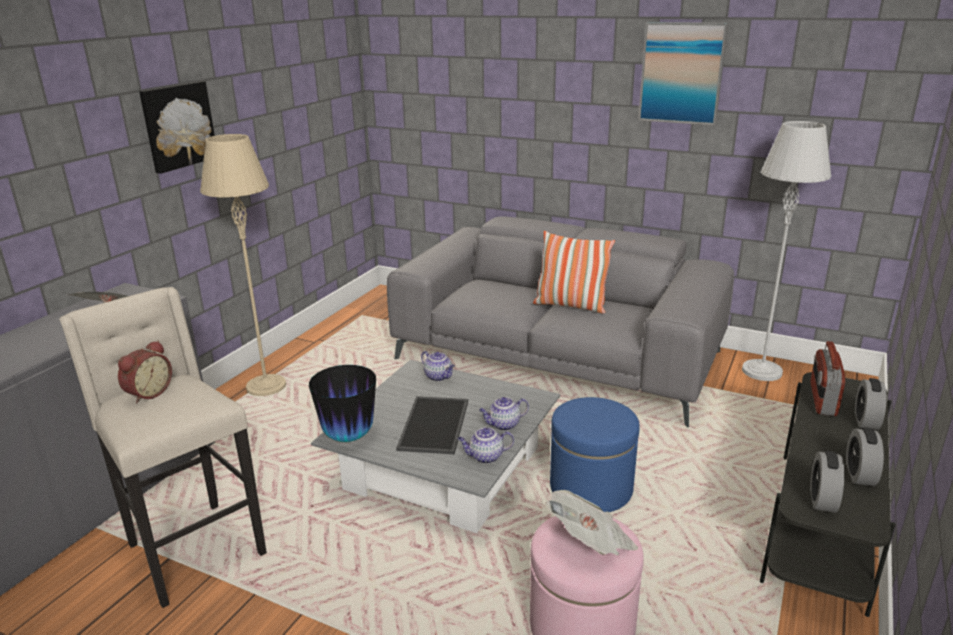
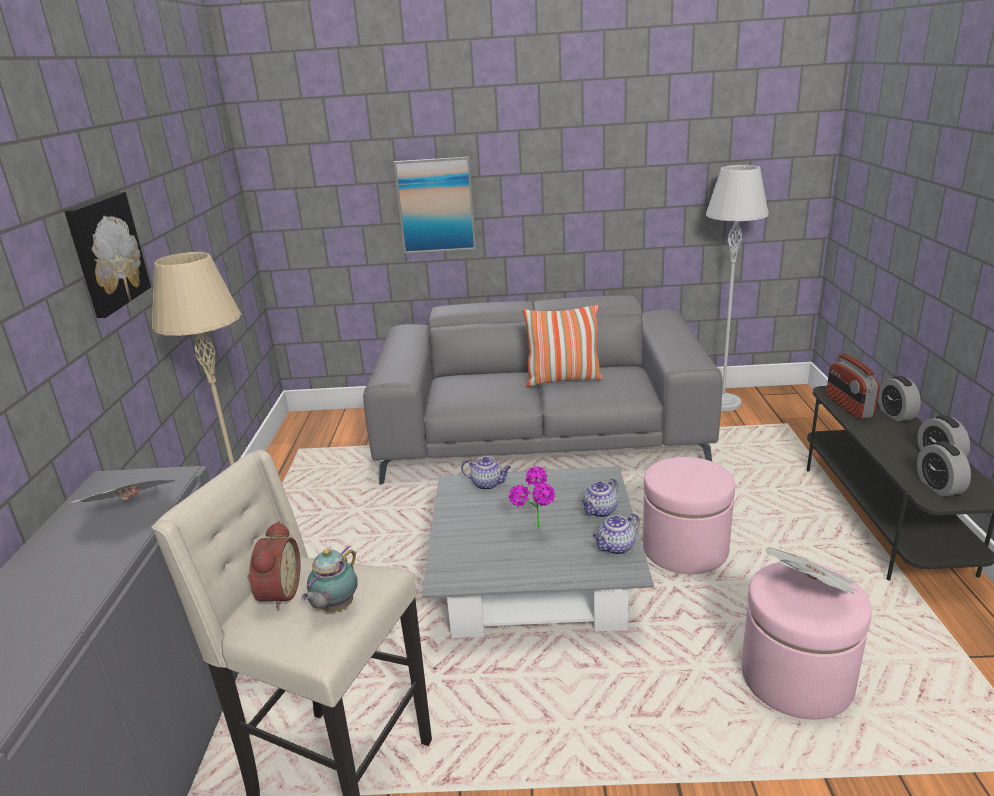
camera: 25 degrees left, 0 degrees up
vase [309,365,376,442] -> none
tray [396,396,468,454] -> potted plant [509,466,555,529]
blue ottoman [550,397,640,512] -> pink ottoman [643,457,735,574]
picture [638,22,728,125] -> picture moved to [394,157,476,254]
none -> teapot [301,546,358,612]

